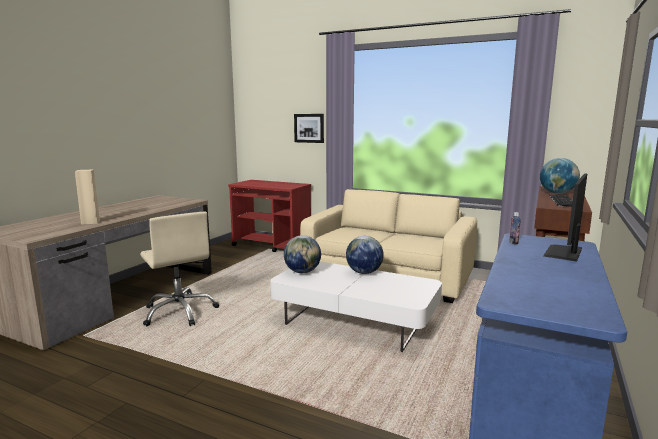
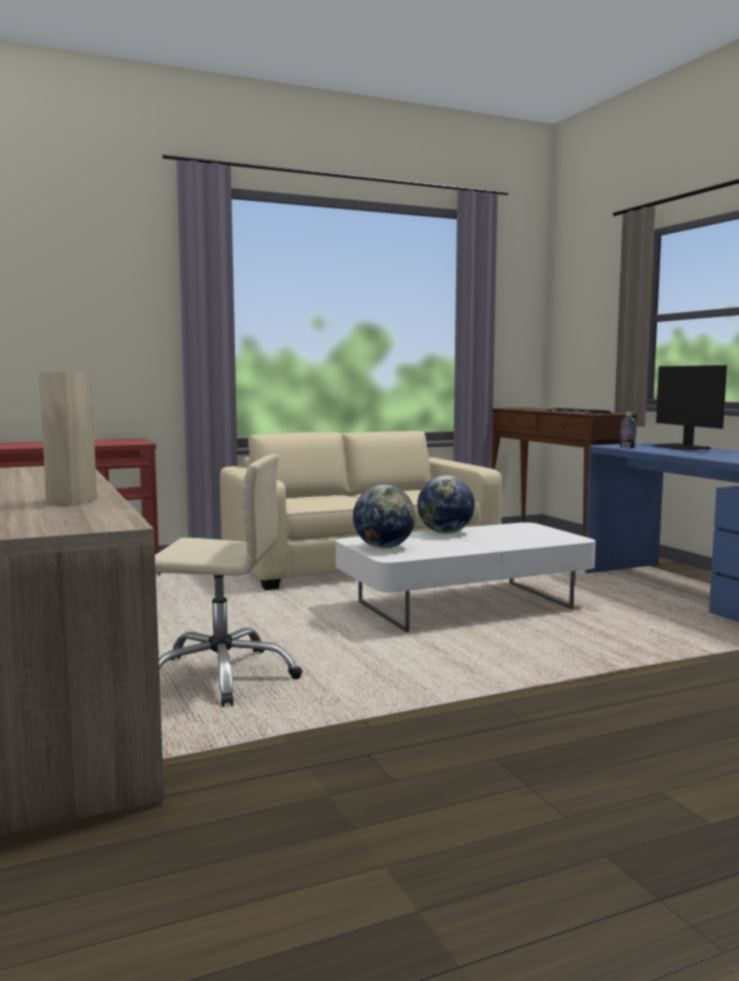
camera: 50 degrees left, 5 degrees down
picture [294,114,324,143] -> none
globe [540,158,580,194] -> none

